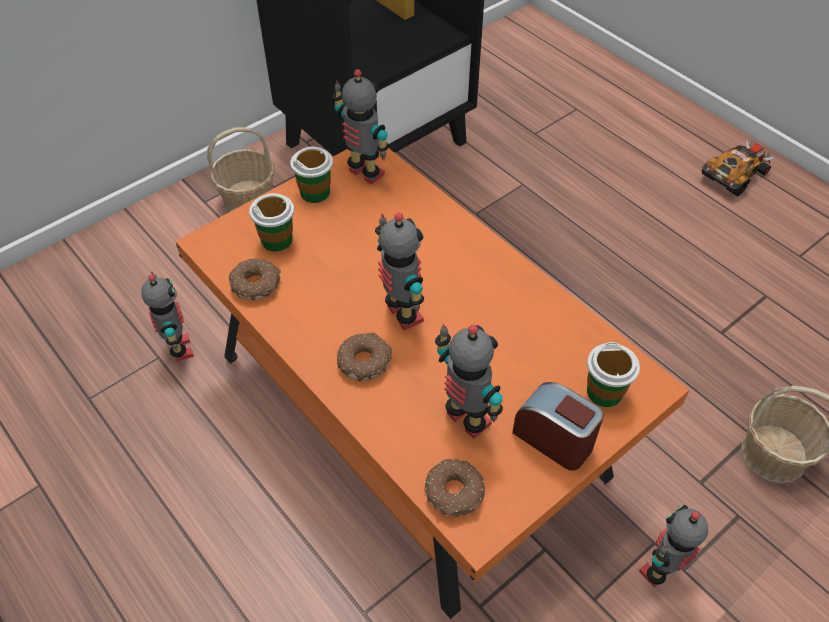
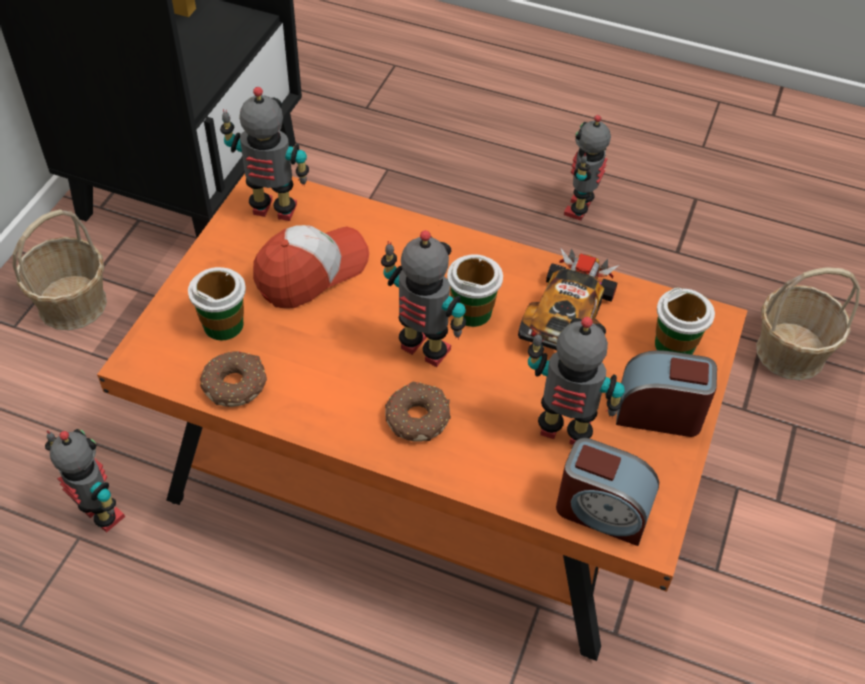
camera: 30 degrees left, 0 degrees up
cup [290,147,333,203] -> cup moved to [447,254,503,327]
donut [425,459,485,517] -> alarm clock [556,438,659,546]
toy robot [639,505,708,587] -> toy robot moved to [564,115,611,221]
toy car [701,141,775,196] -> toy car moved to [518,247,619,350]
none -> cap [253,225,369,308]

